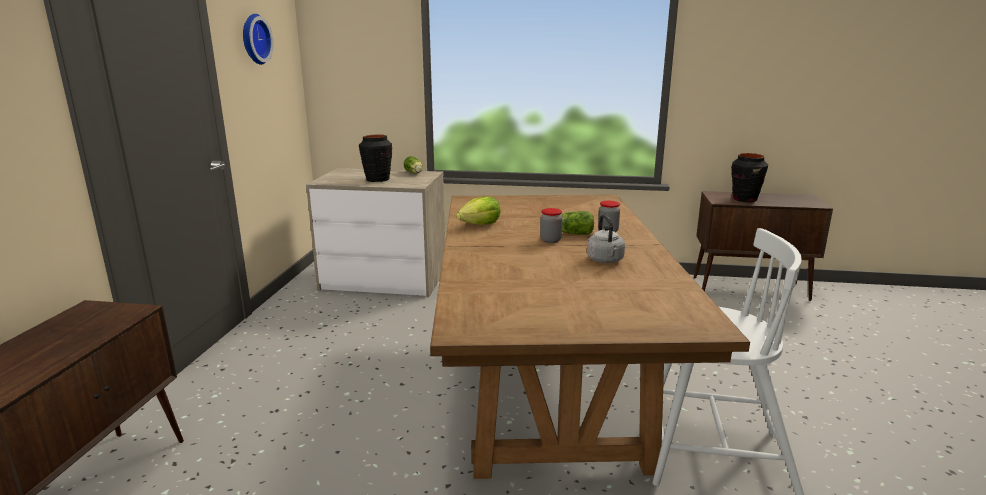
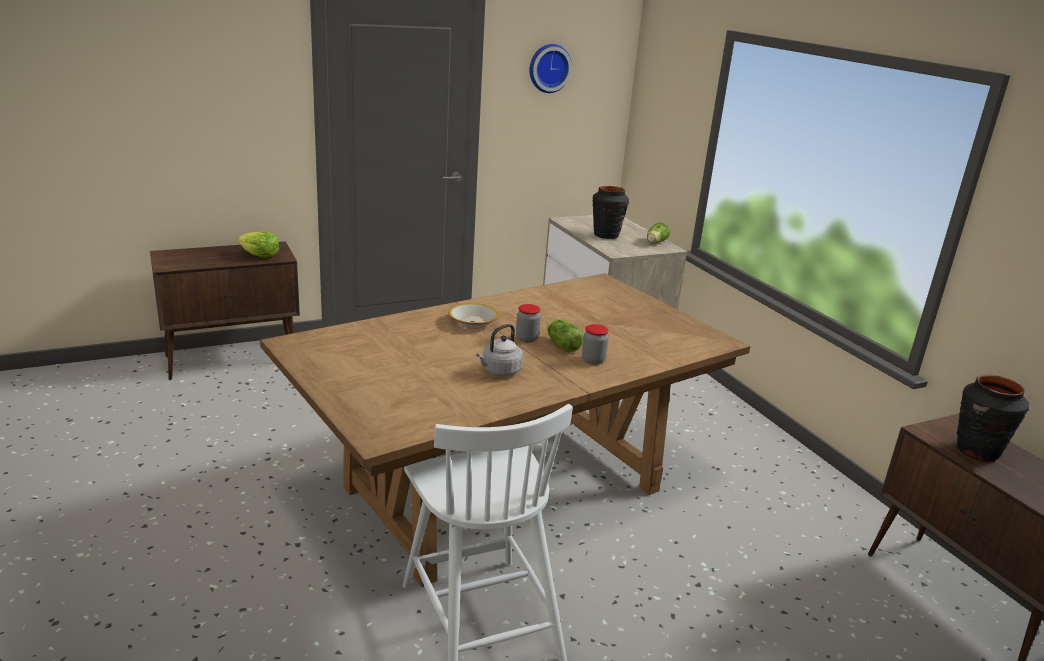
camera: 55 degrees right, 5 degrees up
lettuce [456,196,501,225] -> lettuce moved to [237,231,279,258]
none -> bowl [448,303,499,328]

